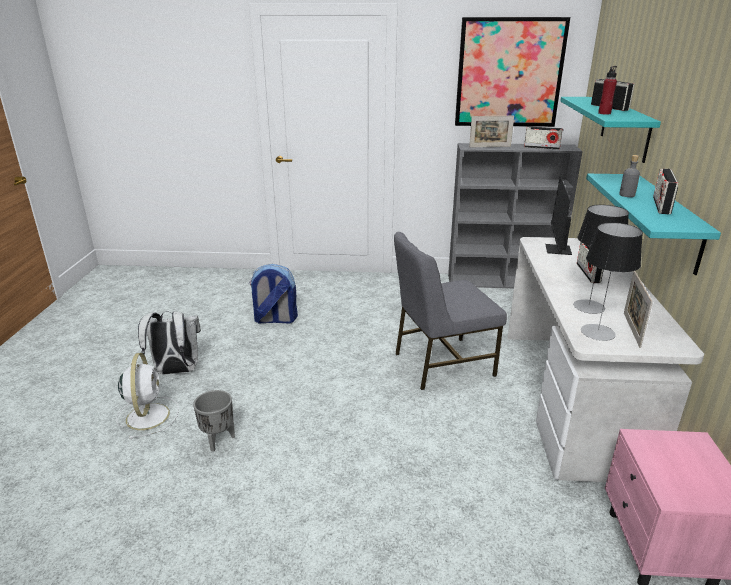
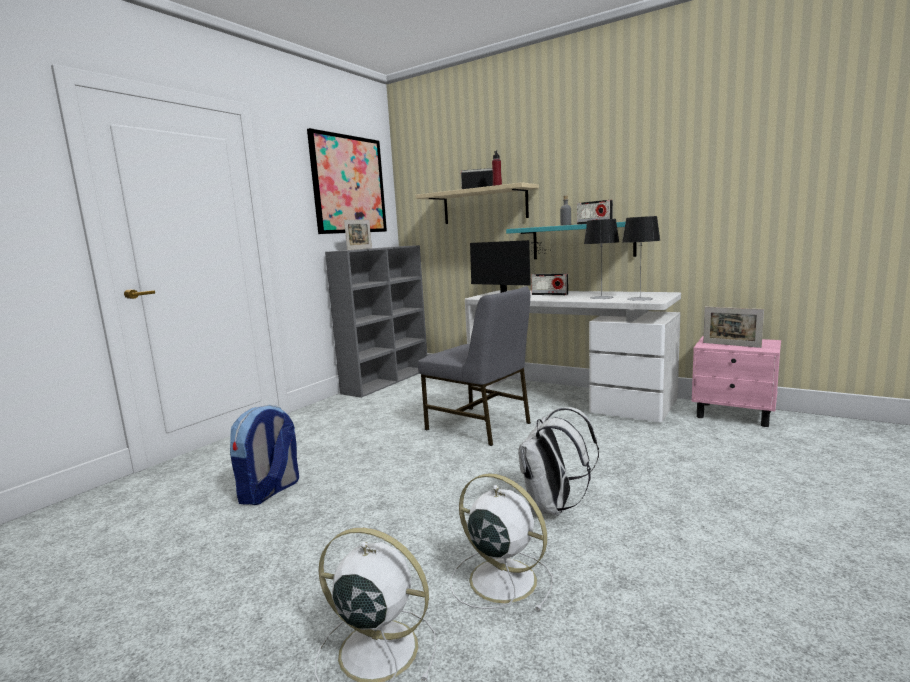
camera: 60 degrees left, 15 degrees down
white backpack [138,311,201,375] -> white backpack moved to [519,407,599,516]
grey planter [193,390,235,452] -> white fan [450,473,553,611]
grey chair [394,232,507,390] -> grey chair turned 60 degrees counterclockwise [418,286,531,446]
radio [524,126,563,150] -> none
turquoise shelf [560,97,661,163] -> beige shelf [415,182,539,224]
picture frame [624,271,653,348] -> picture frame moved to [703,307,764,348]

